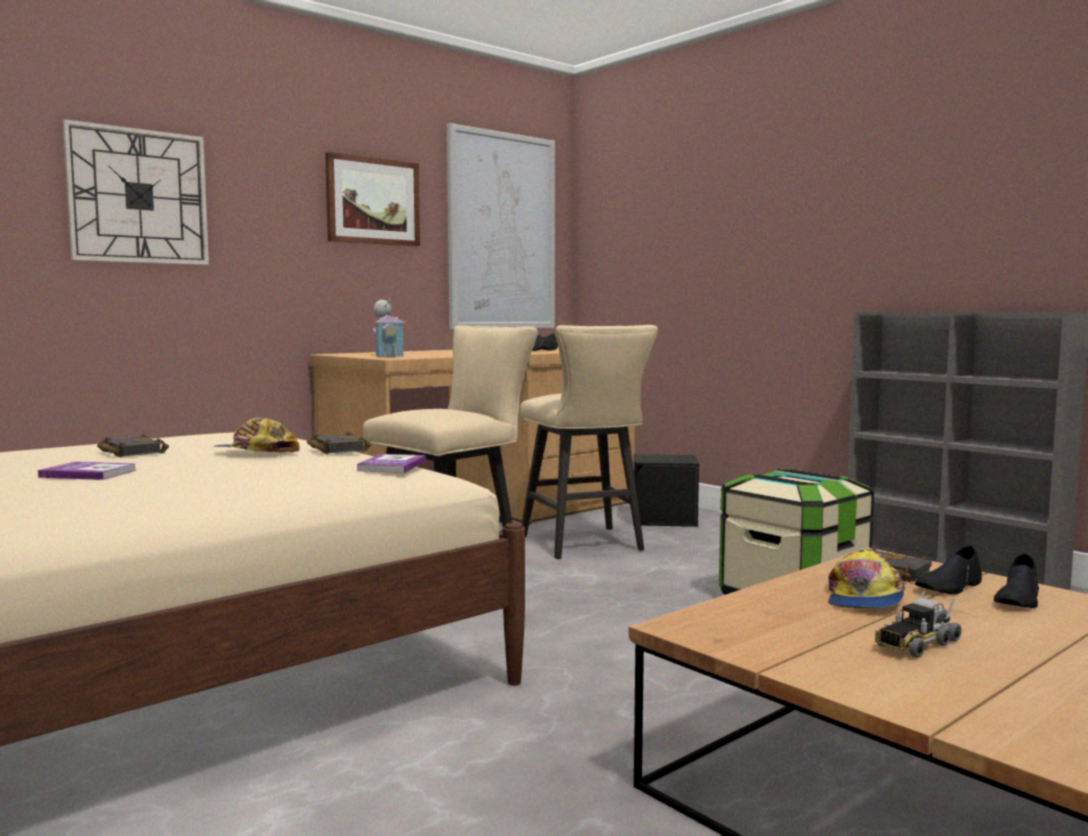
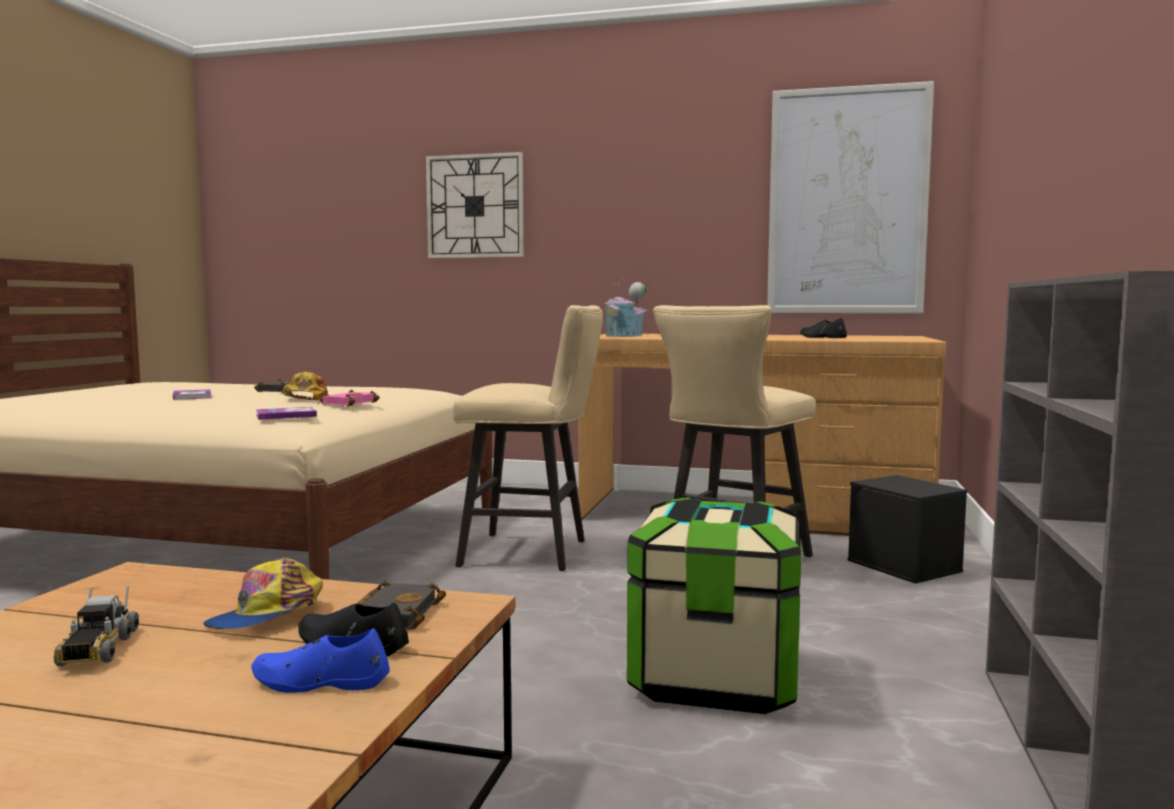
camera: 55 degrees right, 0 degrees up
black book [307,432,371,454] -> pink book [320,390,380,406]
picture [325,152,420,246] -> none
cap [828,550,905,608] -> cap turned 45 degrees counterclockwise [203,558,323,629]
toy truck [875,591,962,658] -> toy truck turned 120 degrees counterclockwise [54,586,139,667]
black shoe [994,553,1039,608] -> blue shoe [251,628,390,693]

